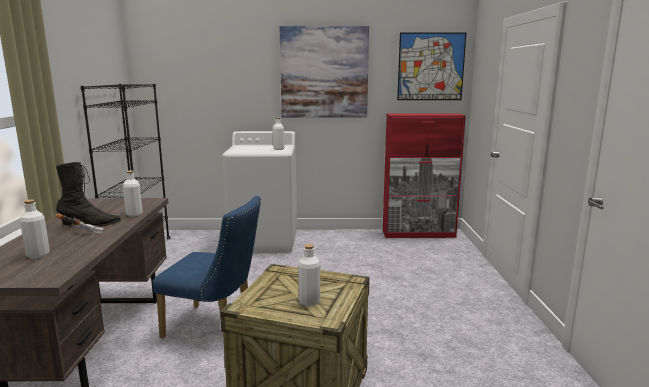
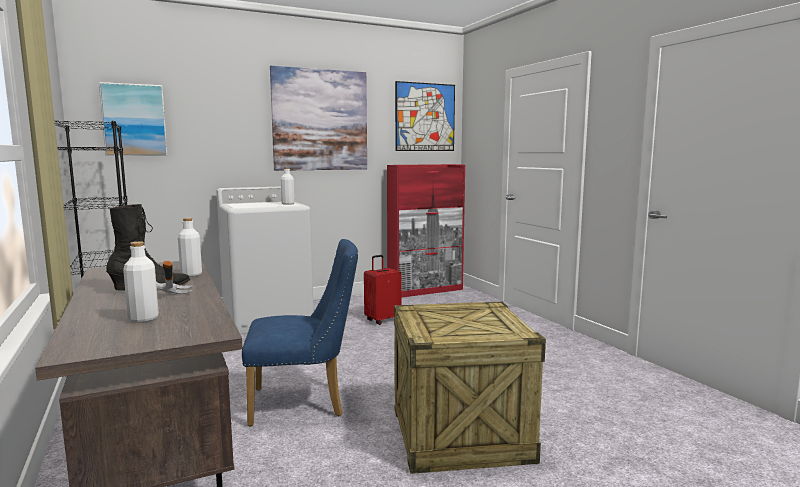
camera: 25 degrees left, 5 degrees down
white bottle [298,244,320,307] -> none
none -> picture [99,82,168,156]
none -> red suitcase [364,255,402,325]

